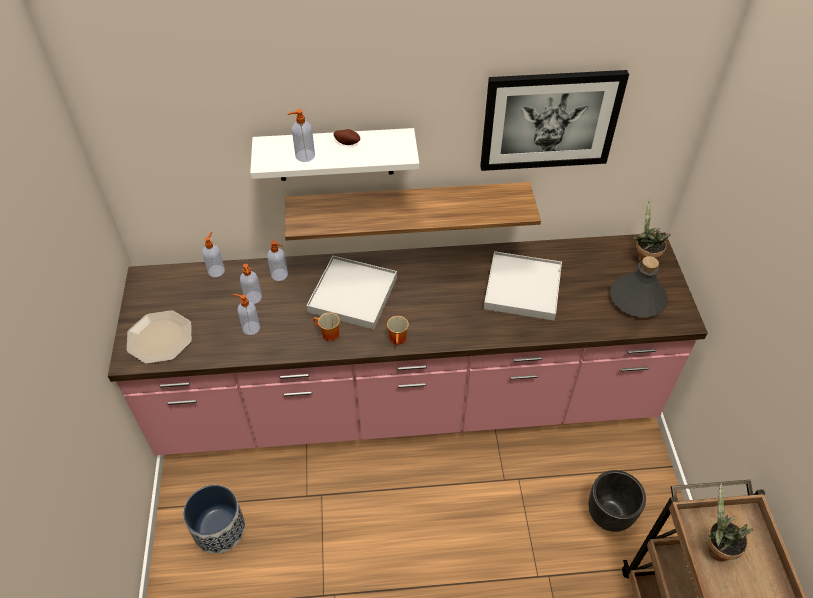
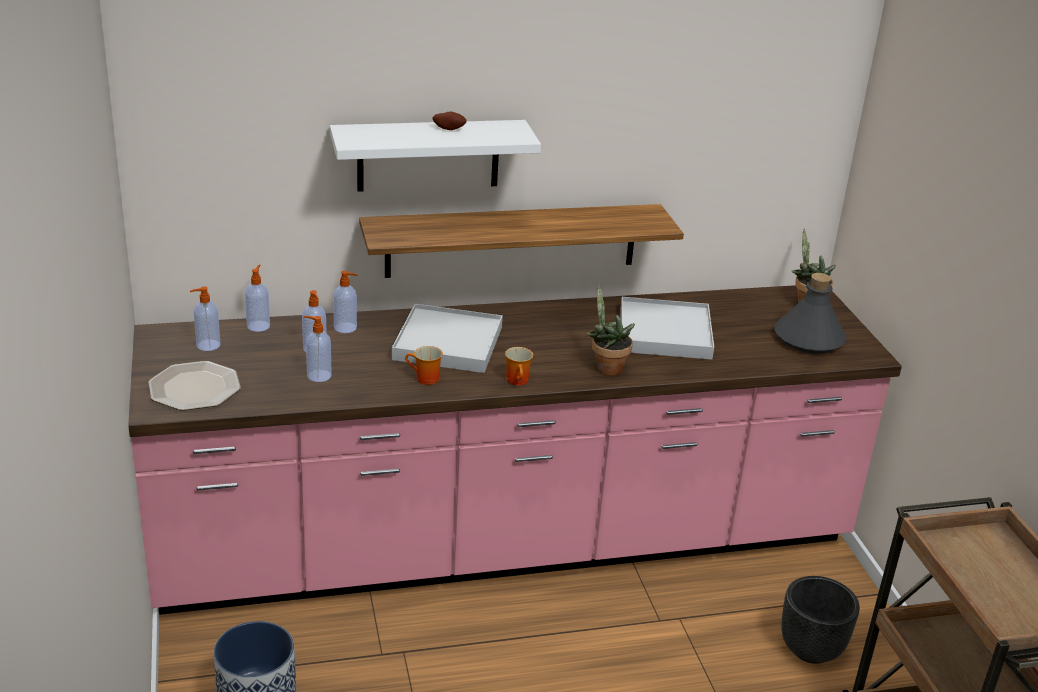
camera: 10 degrees left, 20 degrees down
soap dispenser [288,109,315,162] -> soap dispenser moved to [190,286,220,351]
picture [480,70,629,171] -> none
potted plant [706,483,753,561] -> potted plant moved to [586,284,635,375]

